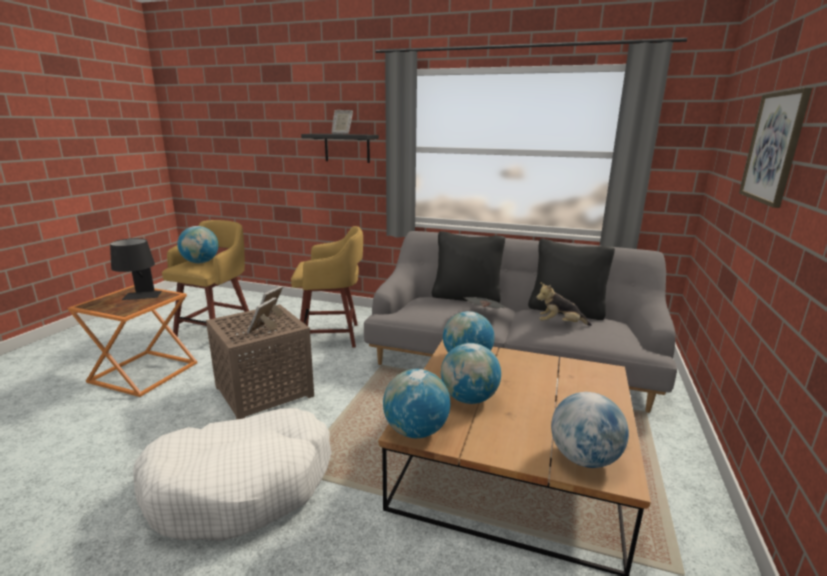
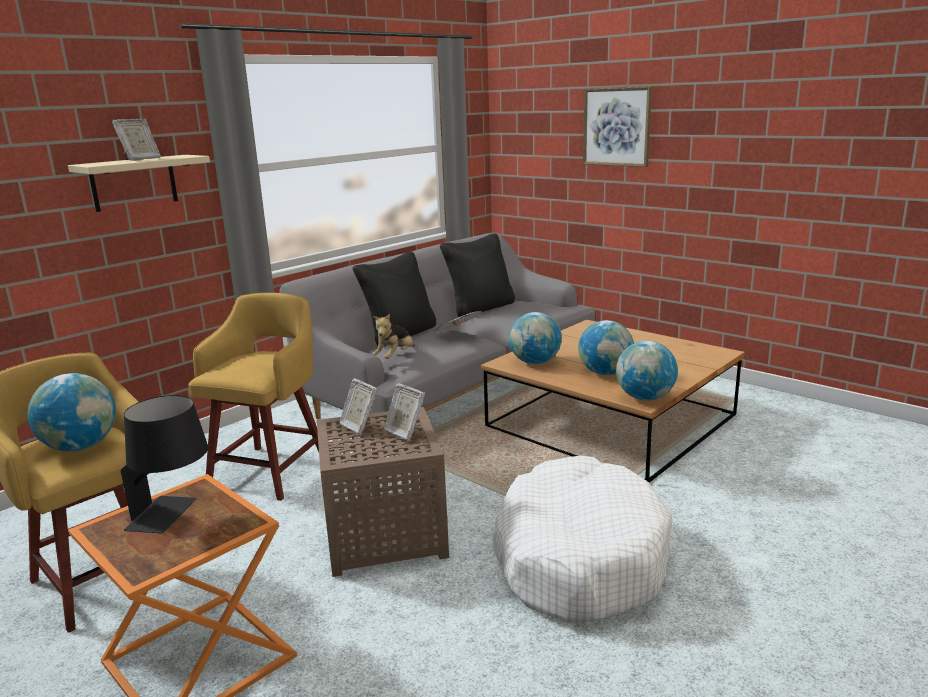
camera: 65 degrees left, 0 degrees up
black shelf [301,134,379,163] -> beige shelf [68,155,210,212]
plush toy [536,282,592,326] -> plush toy moved to [372,314,415,359]
globe [551,392,629,468] -> none

